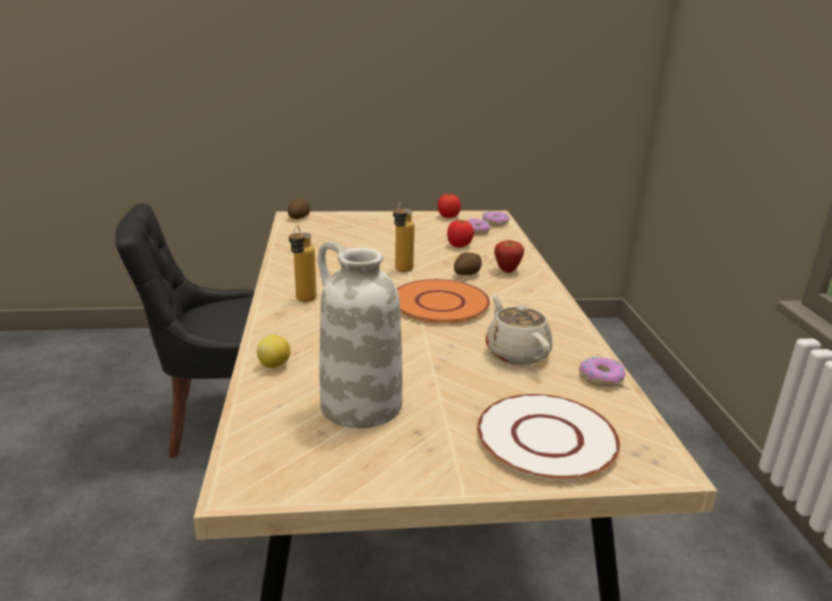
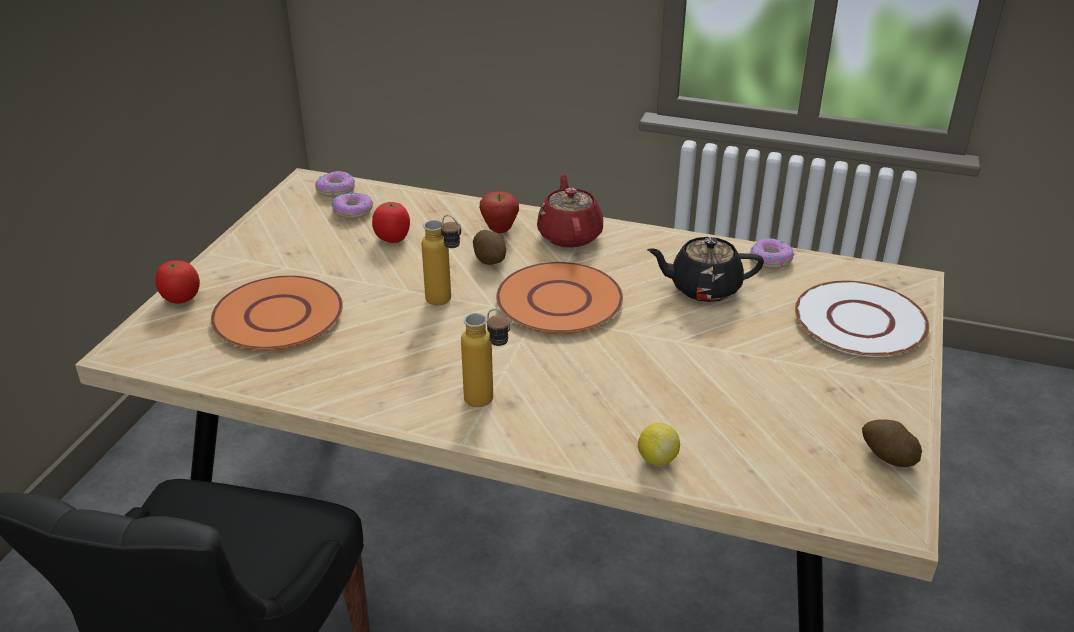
camera: 65 degrees left, 10 degrees up
potato [288,199,310,219] -> potato moved to [862,419,922,467]
white vase [318,241,402,428] -> none
tomato [438,193,461,218] -> tomato moved to [155,261,200,304]
beige teapot [486,295,552,365] -> black teapot [647,237,764,302]
none -> orange plate [211,275,343,351]
none -> red teapot [537,173,603,248]

